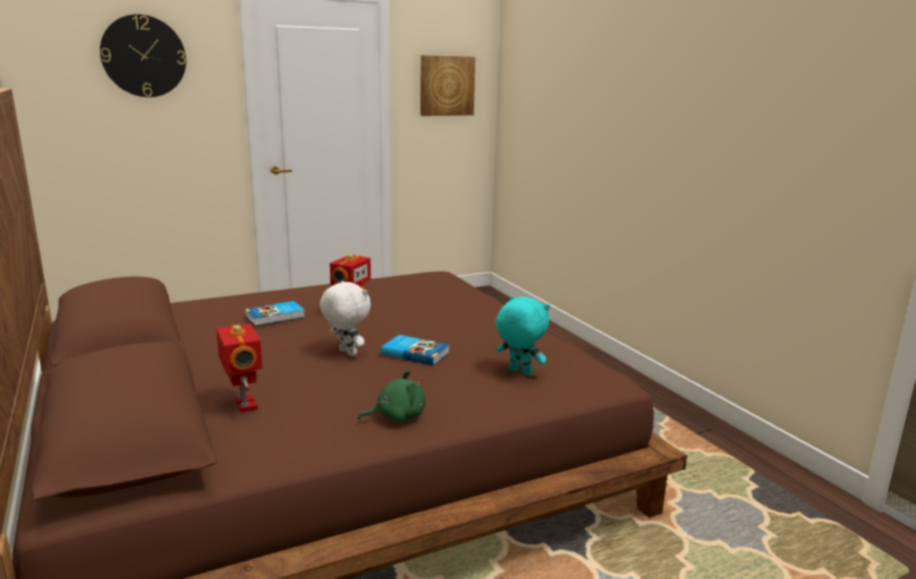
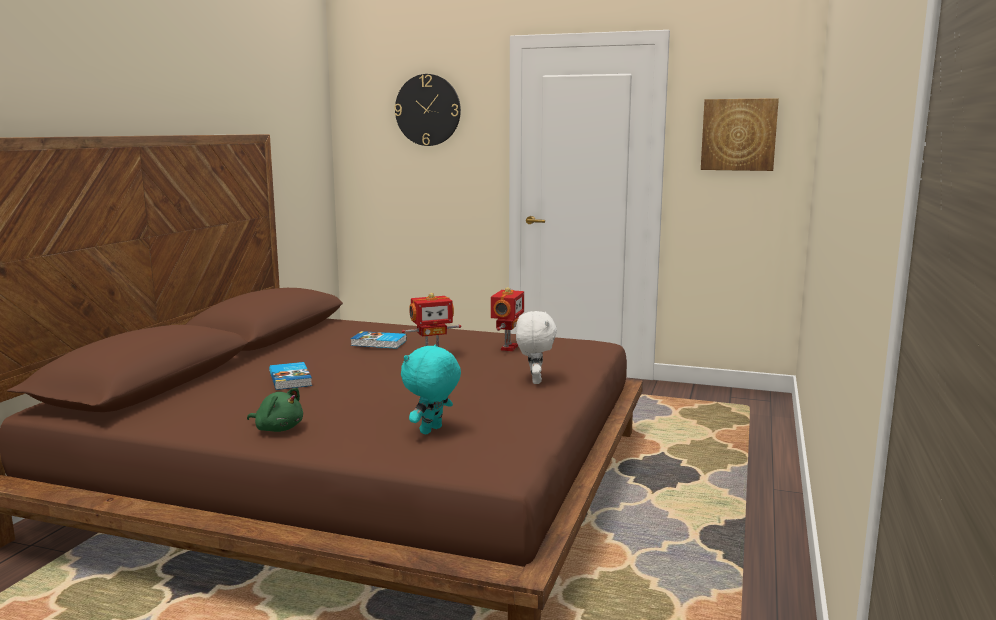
camera: 45 degrees right, 5 degrees down
toy robot [216,324,262,413] -> toy robot moved to [491,287,524,351]
white plush toy [320,281,371,356] -> white plush toy moved to [516,311,557,384]
book [381,335,449,366] -> book moved to [269,362,312,390]
turquoise plush toy [496,296,550,375] -> turquoise plush toy turned 135 degrees counterclockwise [401,345,461,434]

